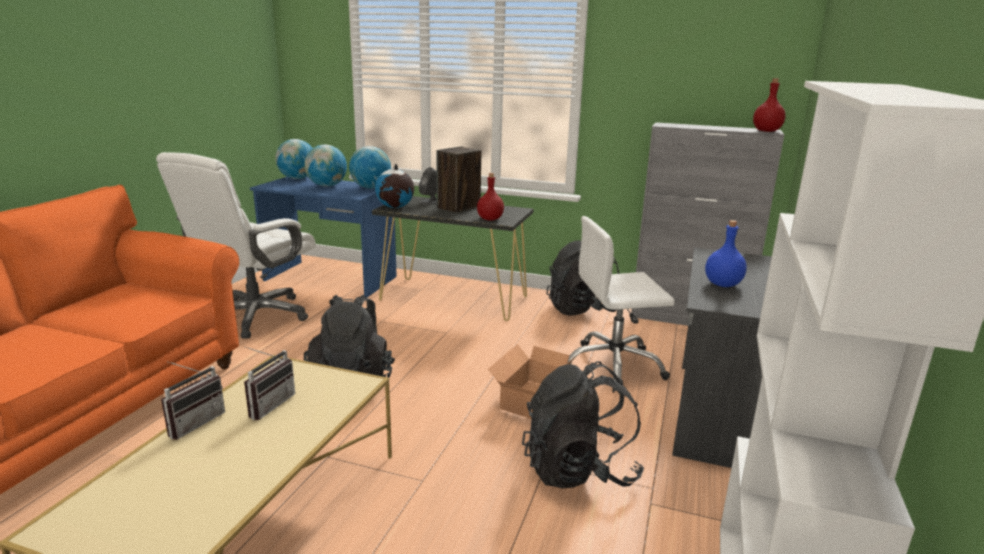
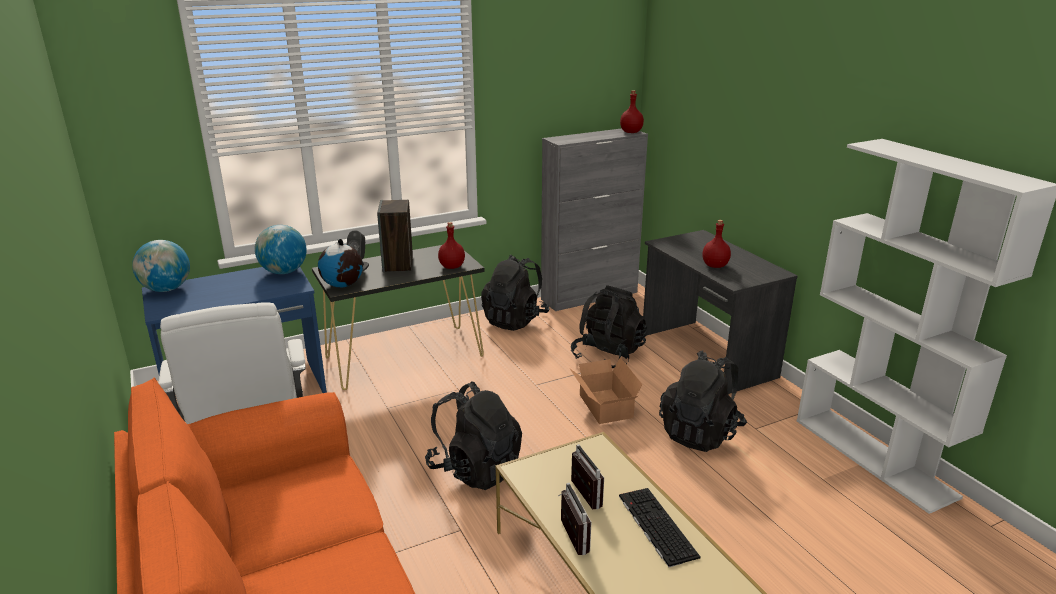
camera: 45 degrees left, 5 degrees up
globe [304,145,347,187] -> none
white office chair [567,216,675,393] -> black backpack [571,285,647,368]
blue bottle [705,220,747,287] -> red bottle [702,220,731,268]
none -> keyboard [619,488,701,567]

